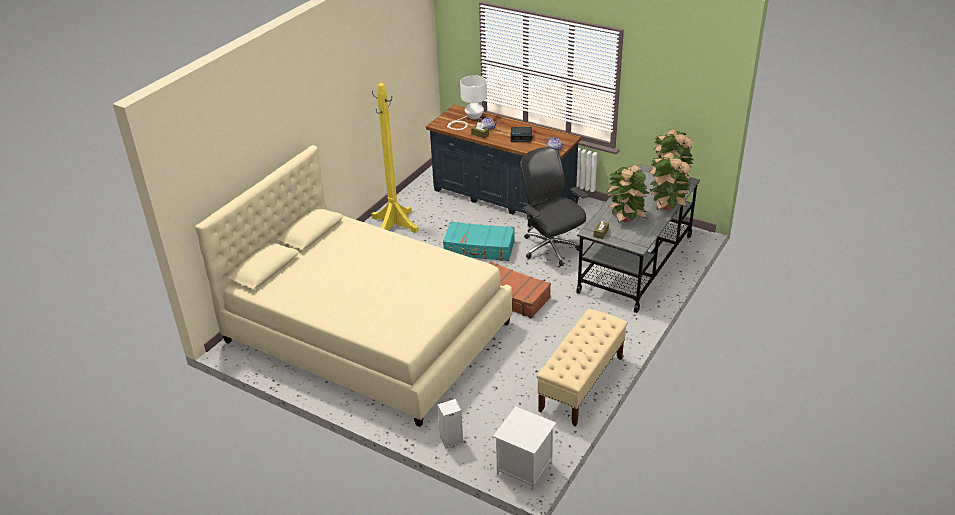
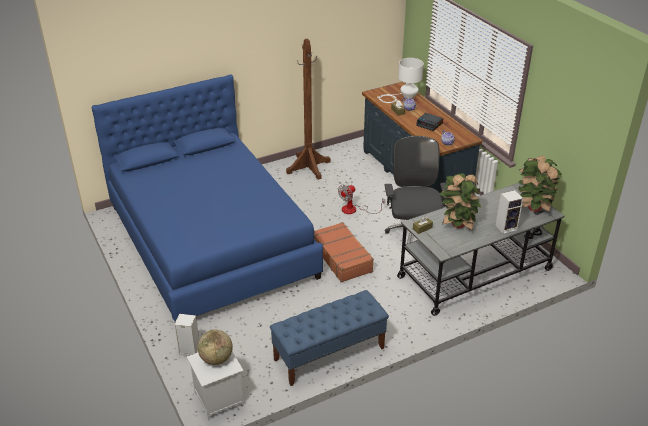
camera: 30 degrees right, 0 degrees up
beige bed [195,145,512,427] -> blue bed [92,75,323,322]
yellow clothes rack [371,83,418,233] -> brown clothes rack [286,39,331,180]
turquoise suitcase [443,221,515,261] -> fan [338,185,385,214]
beige bench [536,309,628,427] -> blue bench [270,290,389,386]
potted plant [648,153,690,210] -> speaker [495,190,523,234]
none -> globe [198,330,233,365]

